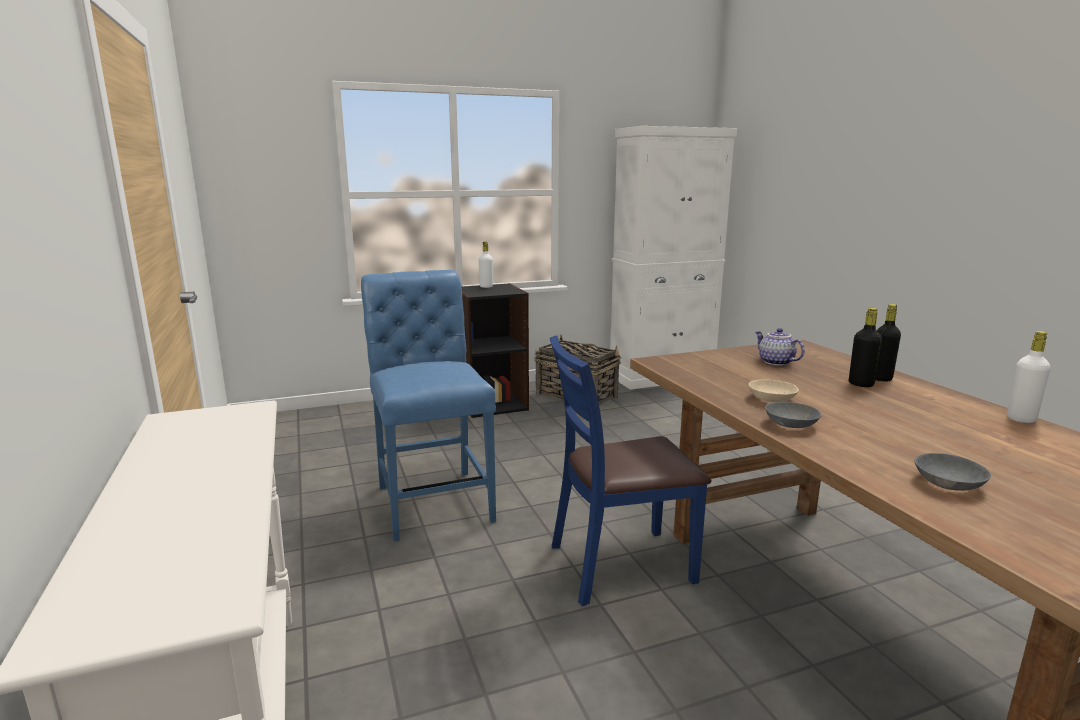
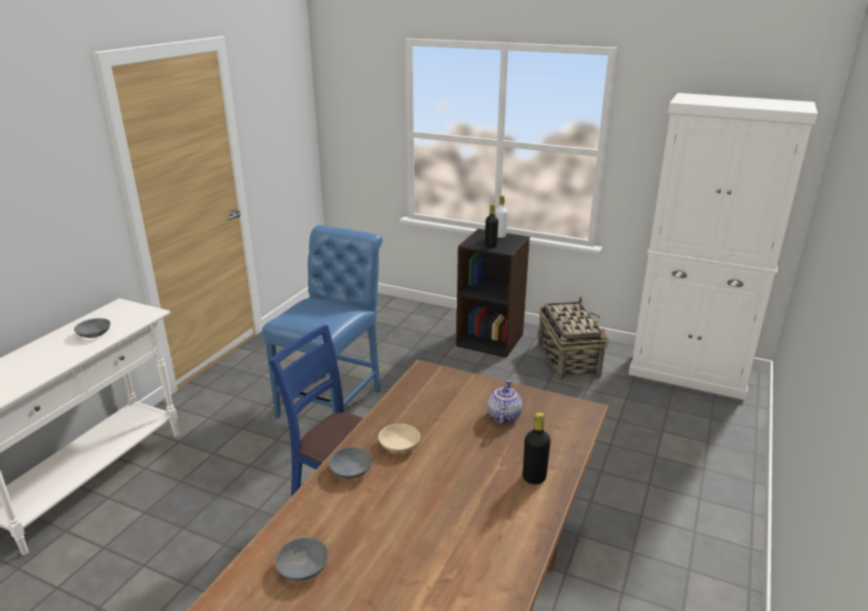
camera: 45 degrees right, 10 degrees up
black bottle [849,308,882,387] -> black bottle moved to [485,204,498,248]
white bottle [1007,331,1050,423] -> none
none -> grey bowl [74,318,110,338]

